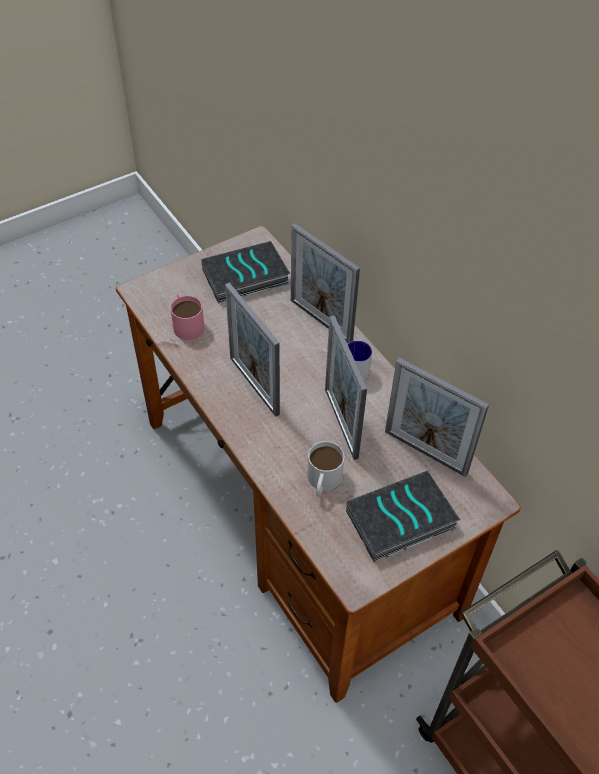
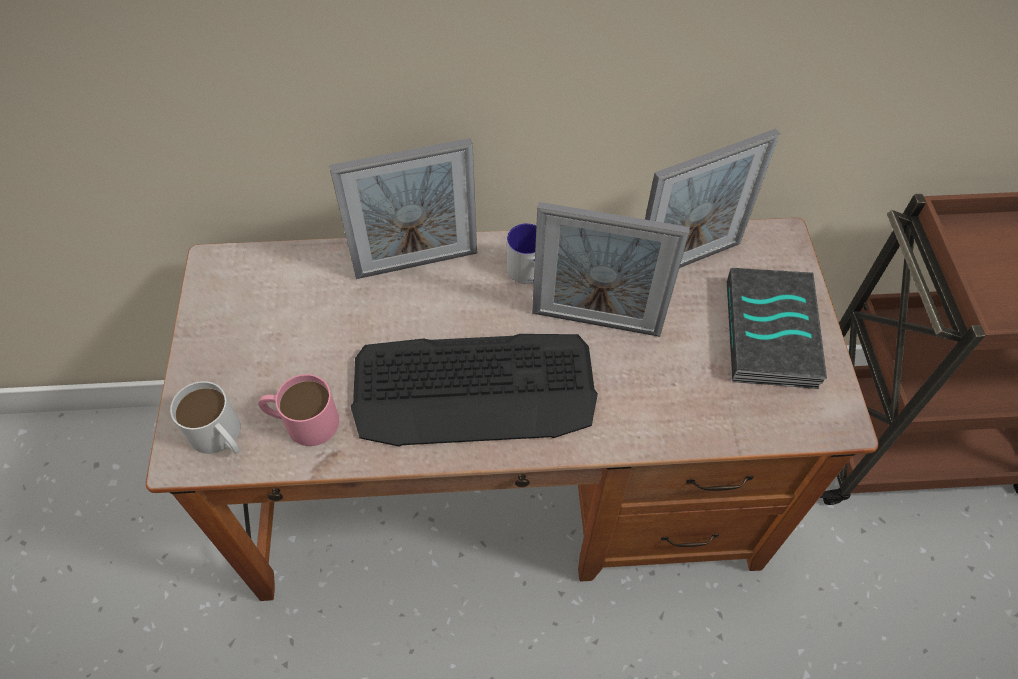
camera: 60 degrees left, 5 degrees up
book [201,241,290,304] -> none
picture frame [225,283,280,417] -> keyboard [350,334,598,447]
white mug [307,441,344,497] -> white mug moved to [170,381,240,454]

